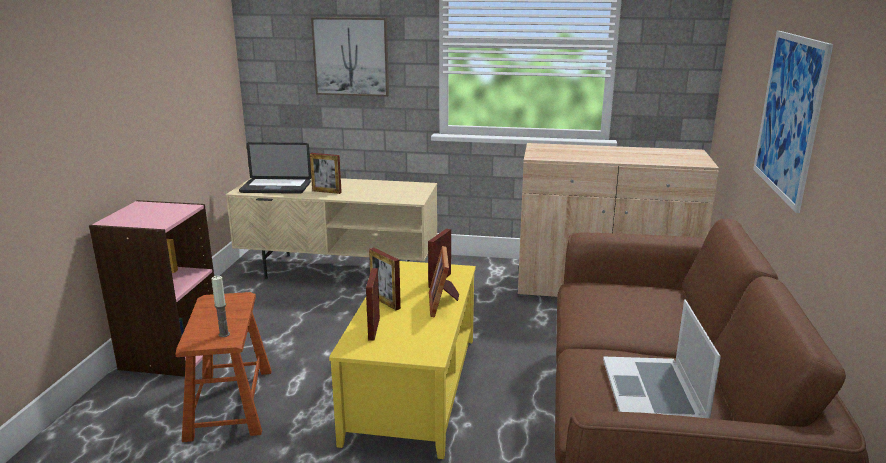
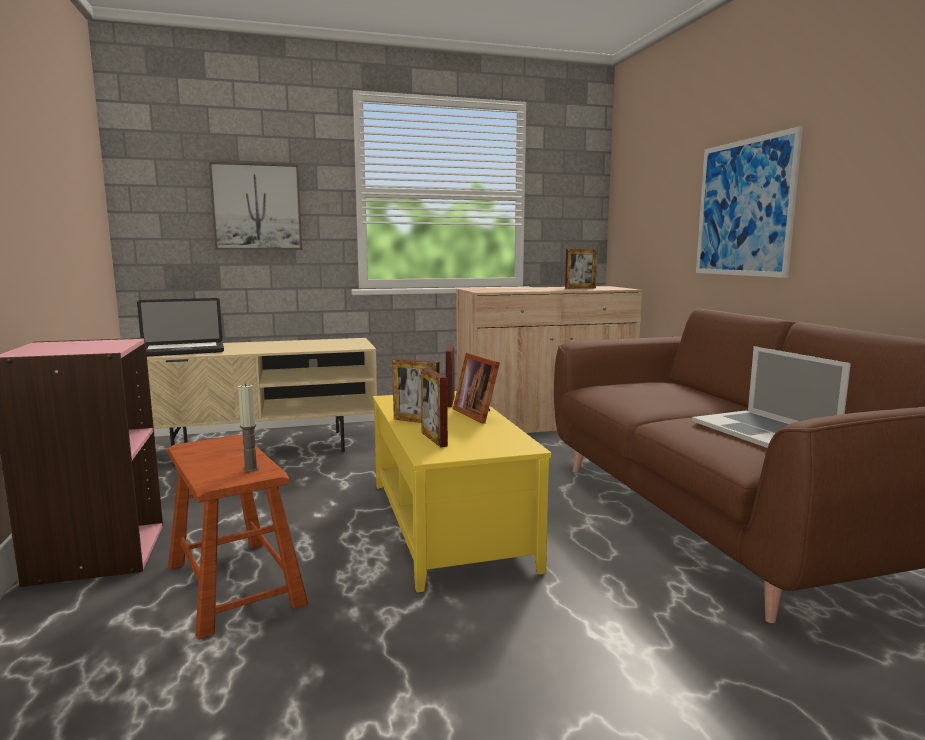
camera: 25 degrees left, 10 degrees down
picture frame [310,153,342,194] -> picture frame moved to [565,249,597,289]

